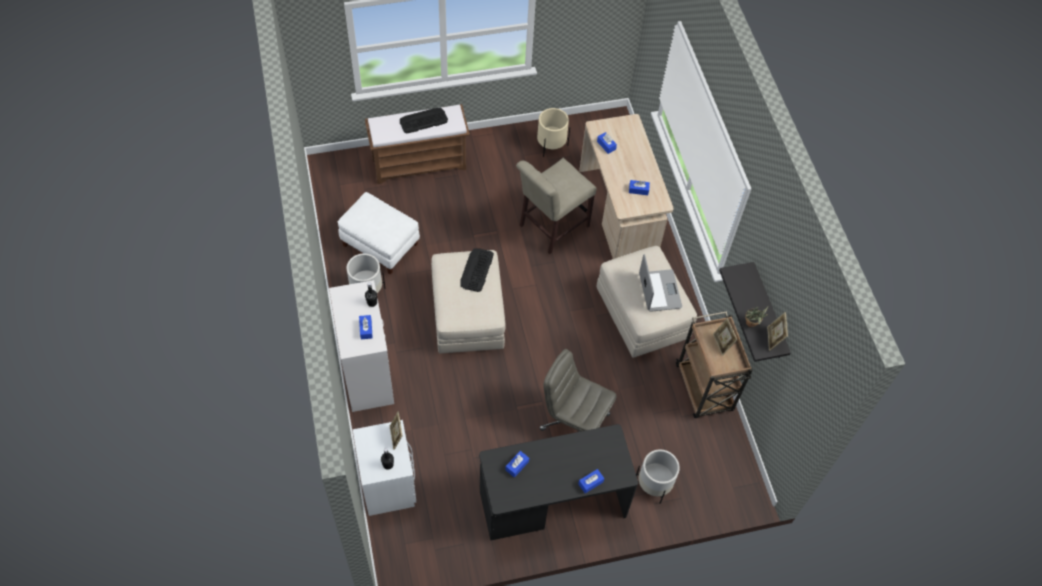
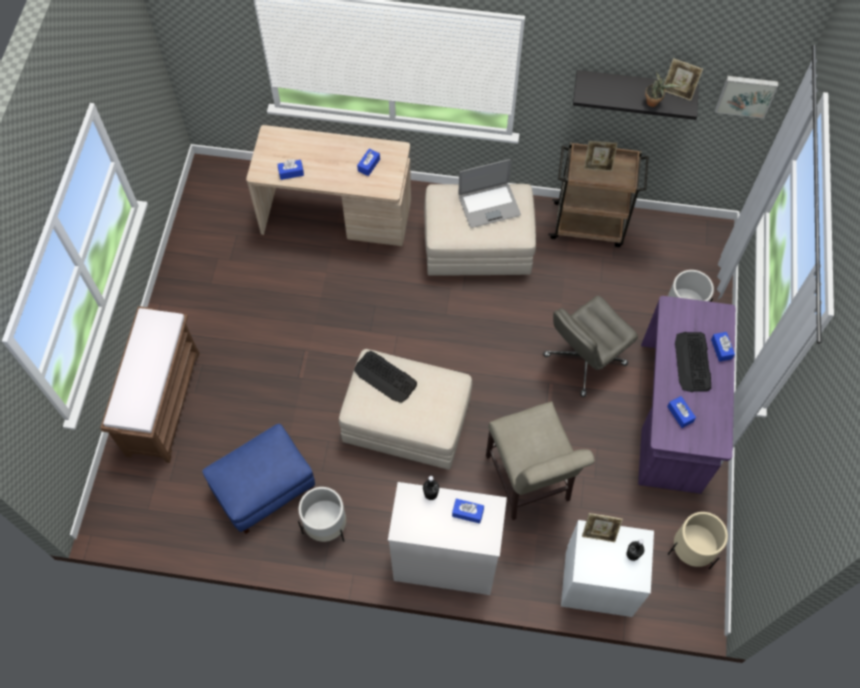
camera: 65 degrees left, 5 degrees up
white ottoman [338,192,420,275] -> blue ottoman [202,424,315,534]
keyboard [400,108,448,134] -> keyboard moved to [675,332,711,392]
black desk [479,424,638,540] -> purple desk [638,296,736,494]
beige chair [516,158,597,254] -> beige chair moved to [486,401,595,520]
beige planter [537,108,570,157] -> beige planter moved to [668,512,728,569]
laptop [639,254,682,312] -> laptop turned 150 degrees clockwise [458,159,521,228]
none -> picture [715,76,778,118]

